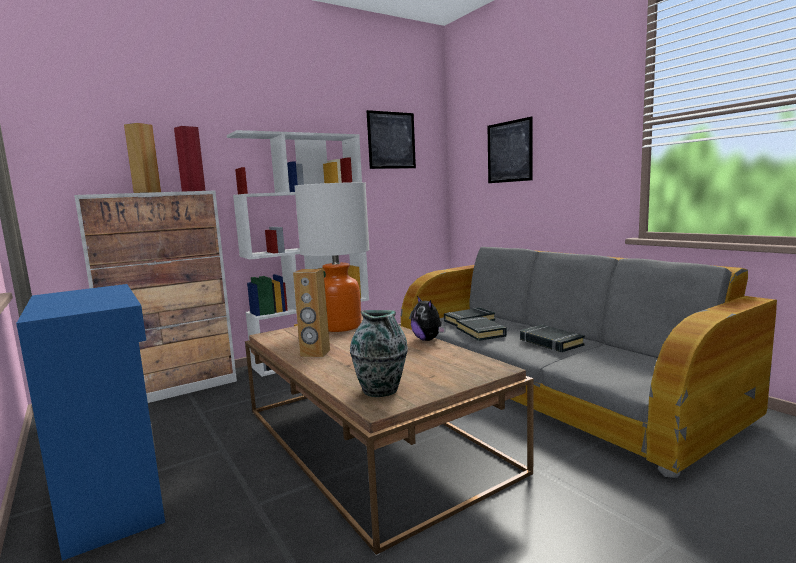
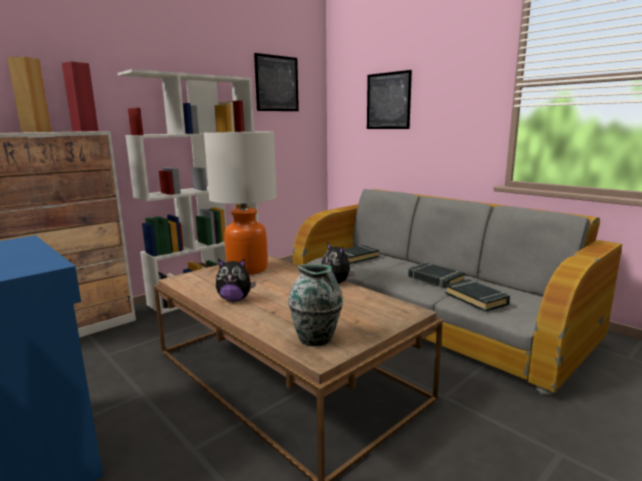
camera: 10 degrees left, 5 degrees up
brown speaker [293,269,330,357] -> plush toy [216,258,256,302]
black book [456,317,507,341] -> black book moved to [445,279,510,312]

